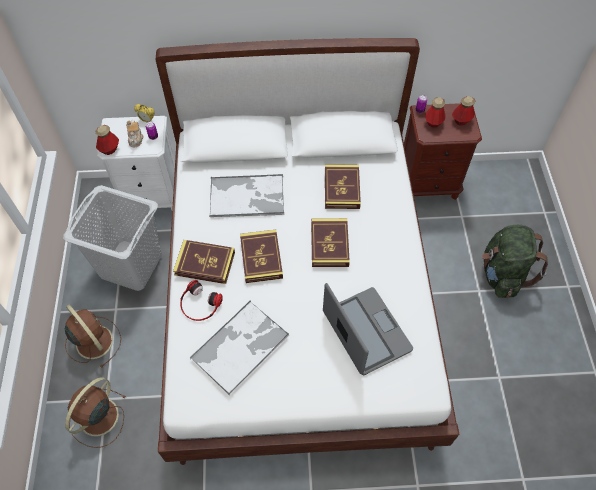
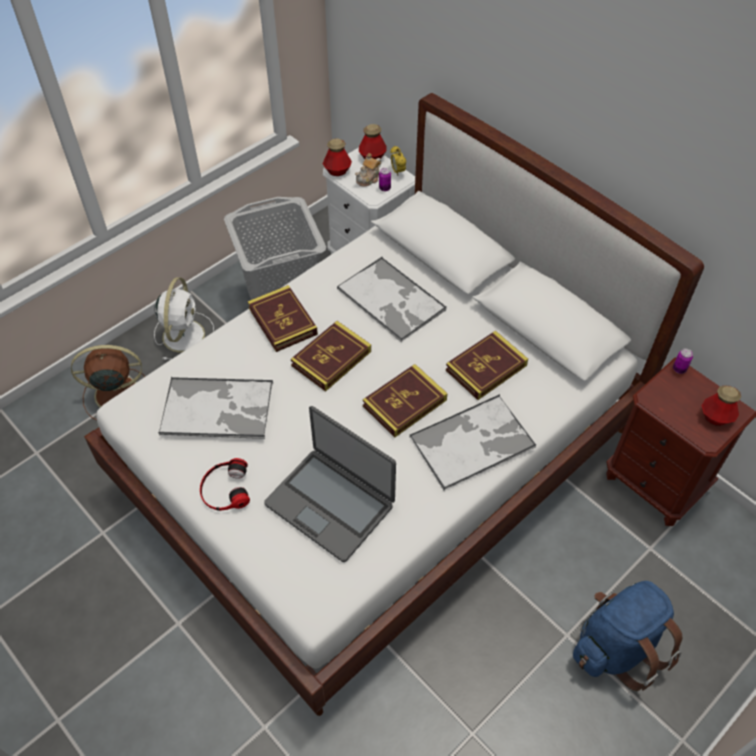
camera: 50 degrees right, 5 degrees down
brown fan [65,304,121,368] -> white fan [154,277,214,360]
headphones [180,280,223,321] -> headphones moved to [200,458,250,511]
laptop [323,283,413,375] -> laptop turned 105 degrees clockwise [264,406,396,562]
bottle [425,97,446,128] -> bottle moved to [359,124,386,159]
green backpack [482,225,548,298] -> blue backpack [573,581,682,691]
none -> tray [409,394,536,491]

